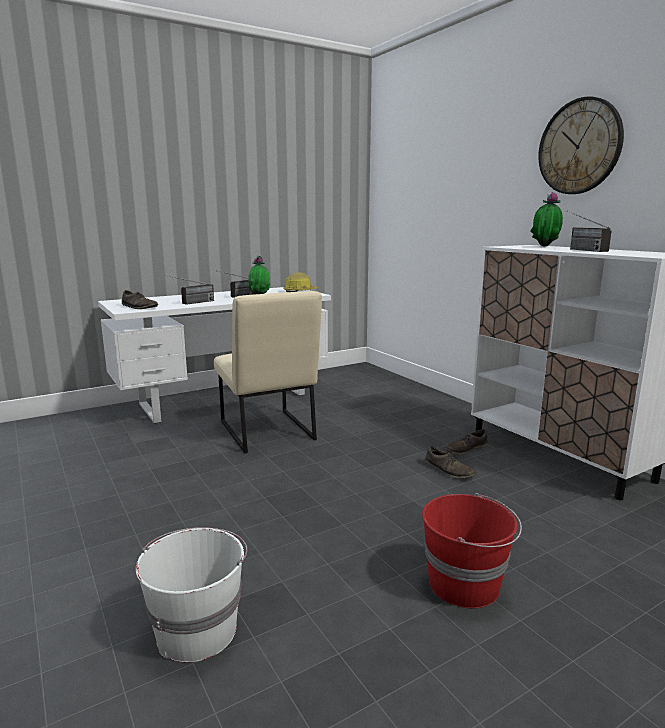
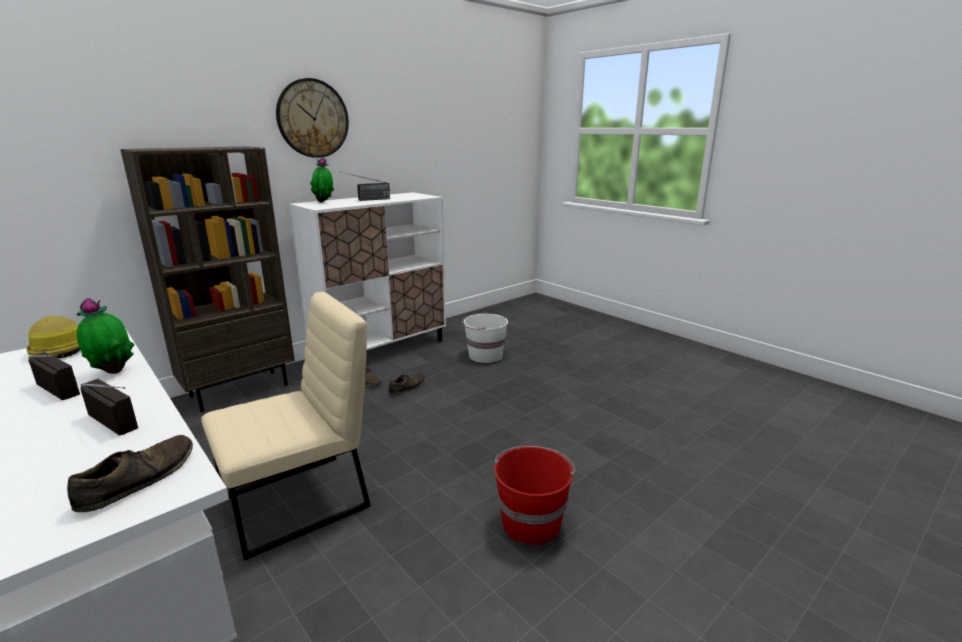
camera: 100 degrees left, 5 degrees up
white bucket [136,527,247,662] -> white bucket moved to [462,312,508,363]
red bucket [422,493,522,608] -> red bucket moved to [494,446,575,545]
none -> brown bookcase [120,146,295,412]

